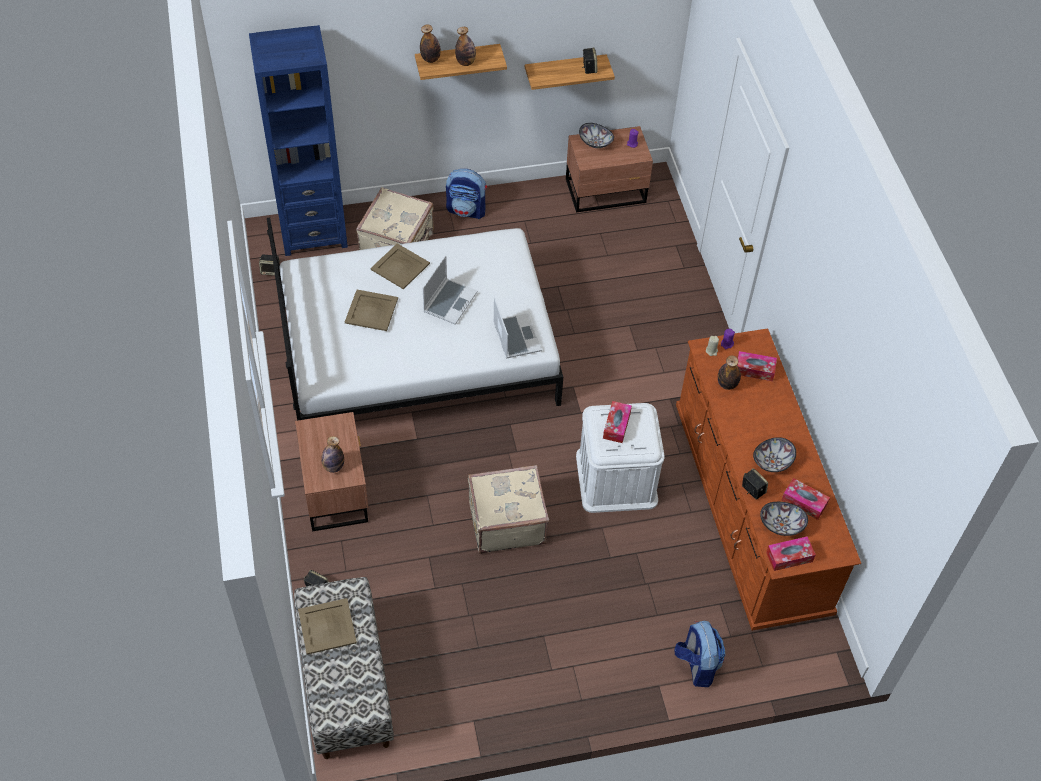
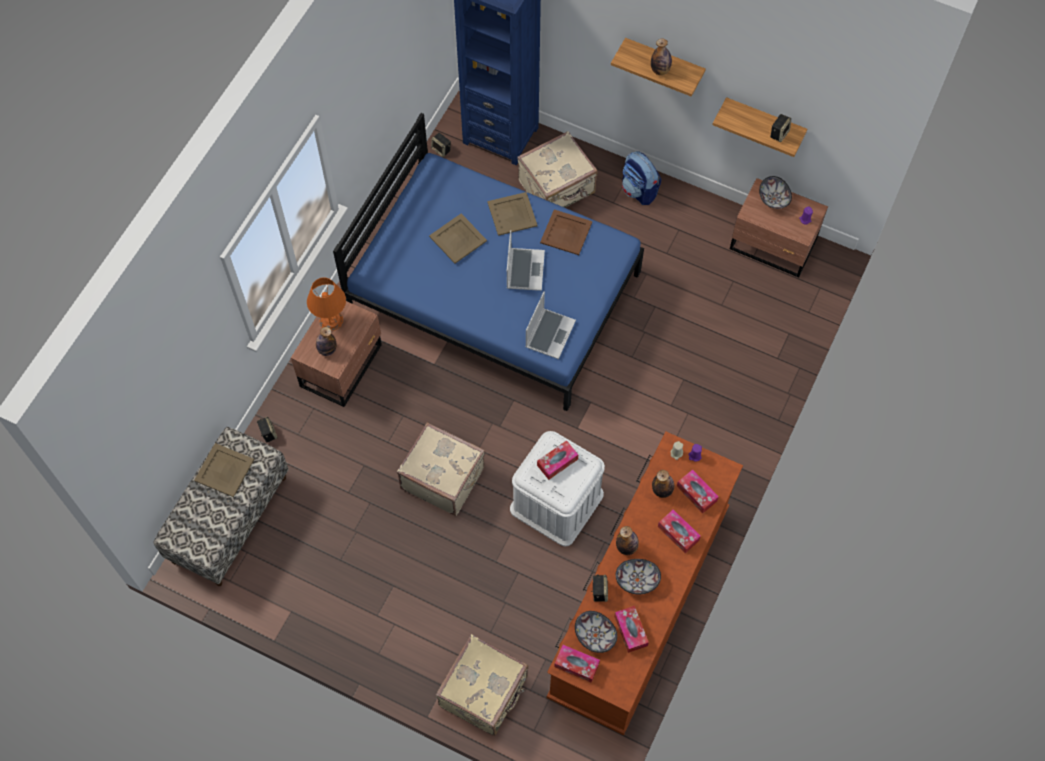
camera: 40 degrees right, 10 degrees up
white bed [267,218,563,421] -> blue bed [333,113,644,411]
bottle [420,24,441,63] -> bottle moved to [616,526,639,555]
laptop [423,255,477,325] -> laptop turned 60 degrees counterclockwise [507,230,545,291]
backpack [674,621,725,687] -> beige suitcase [436,634,528,736]
none -> orange table lamp [307,277,346,331]
none -> brown tray [540,209,592,255]
none -> tissue box [658,509,701,553]

